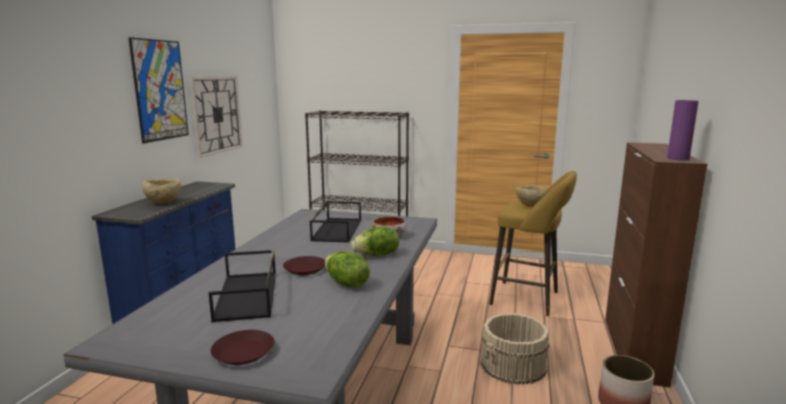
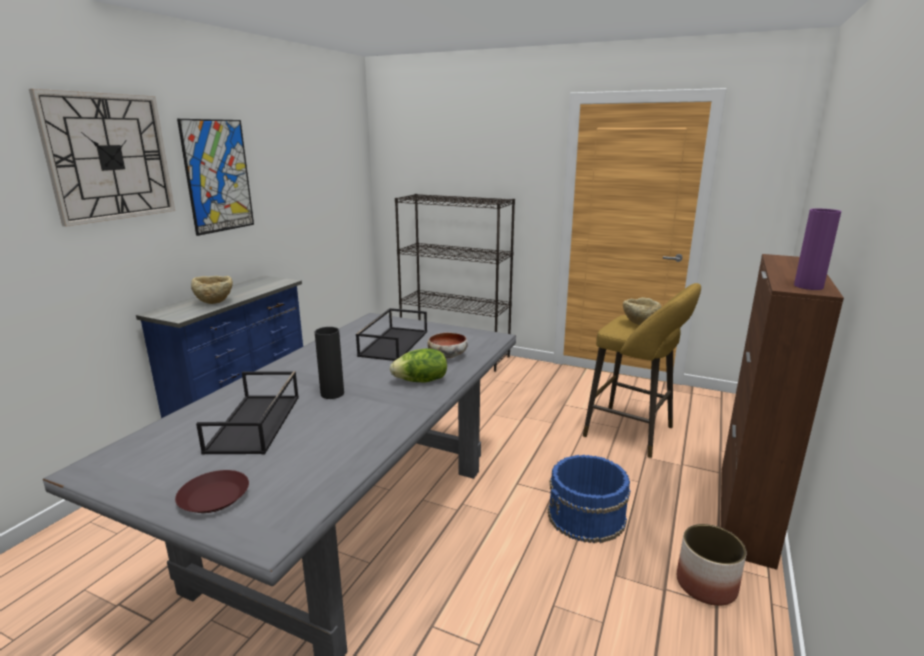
camera: 10 degrees right, 5 degrees up
wall clock [189,76,243,158] -> wall clock moved to [29,89,175,227]
brown plate [283,256,325,275] -> black vase [315,327,344,399]
lettuce [325,251,370,288] -> none
beige bucket [481,313,550,385] -> blue bucket [548,455,630,543]

